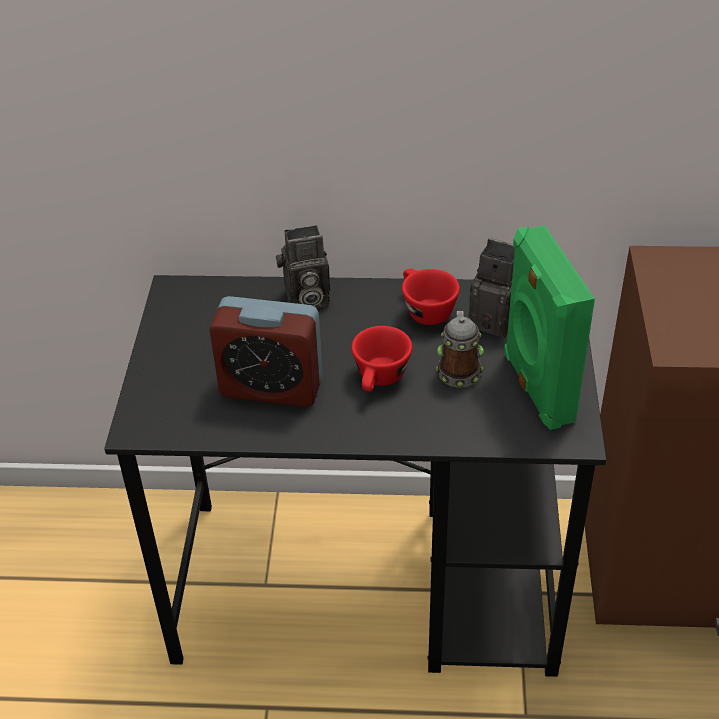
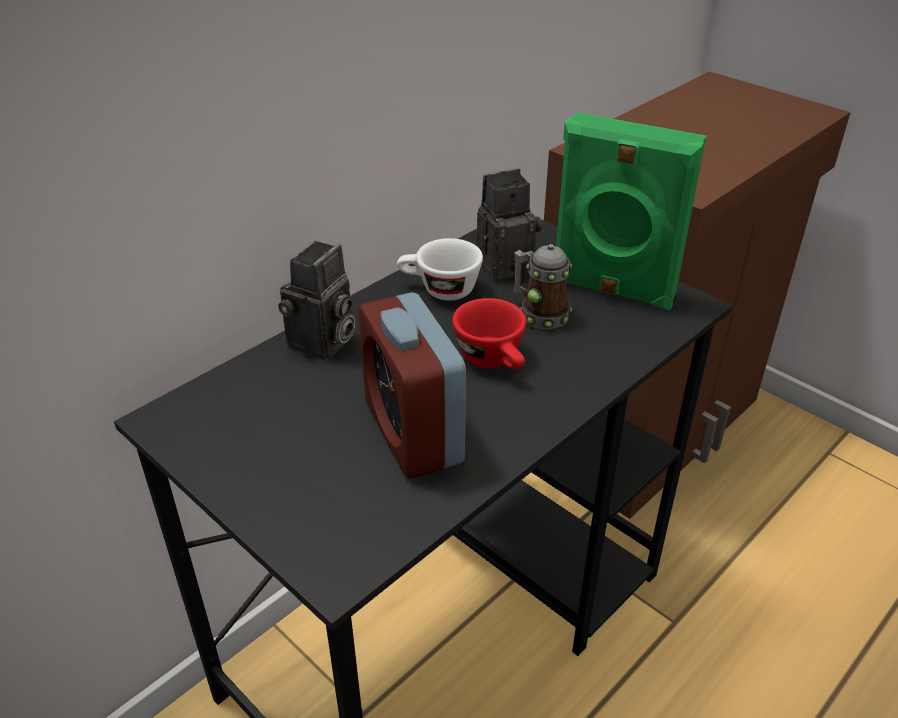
camera: 50 degrees left, 5 degrees down
alarm clock [209,296,323,407] -> alarm clock turned 105 degrees clockwise [359,292,466,479]
red cup [402,269,460,325] -> white cup [397,238,483,301]

